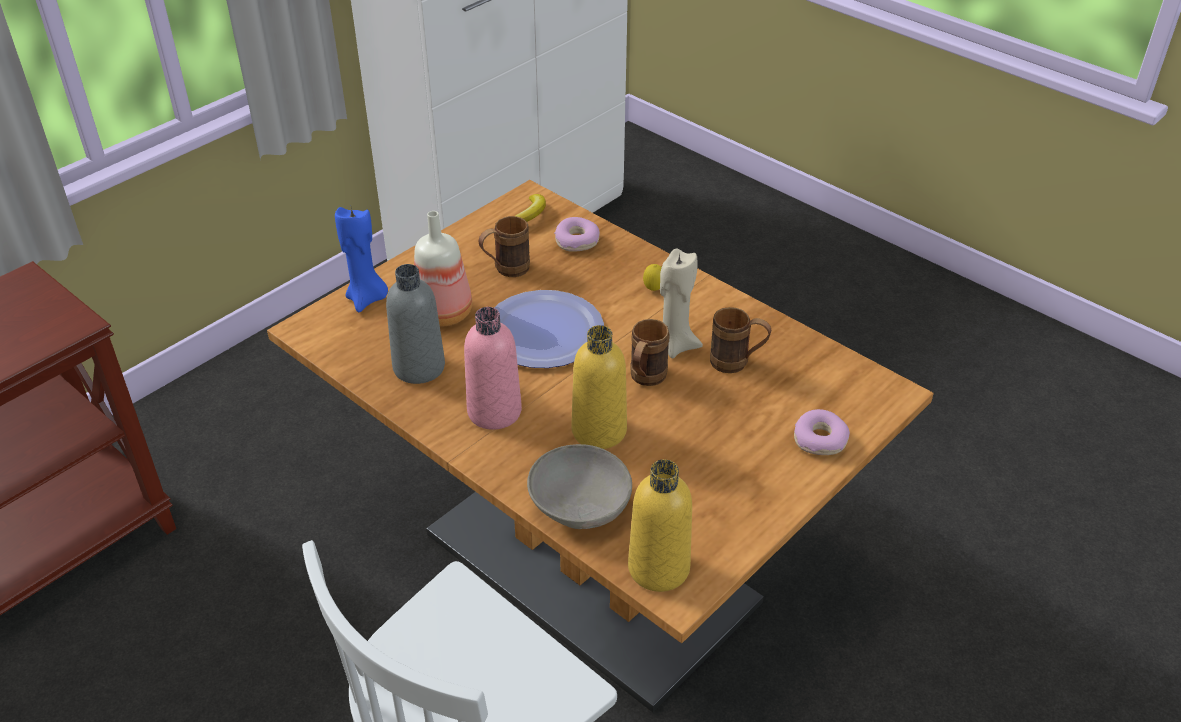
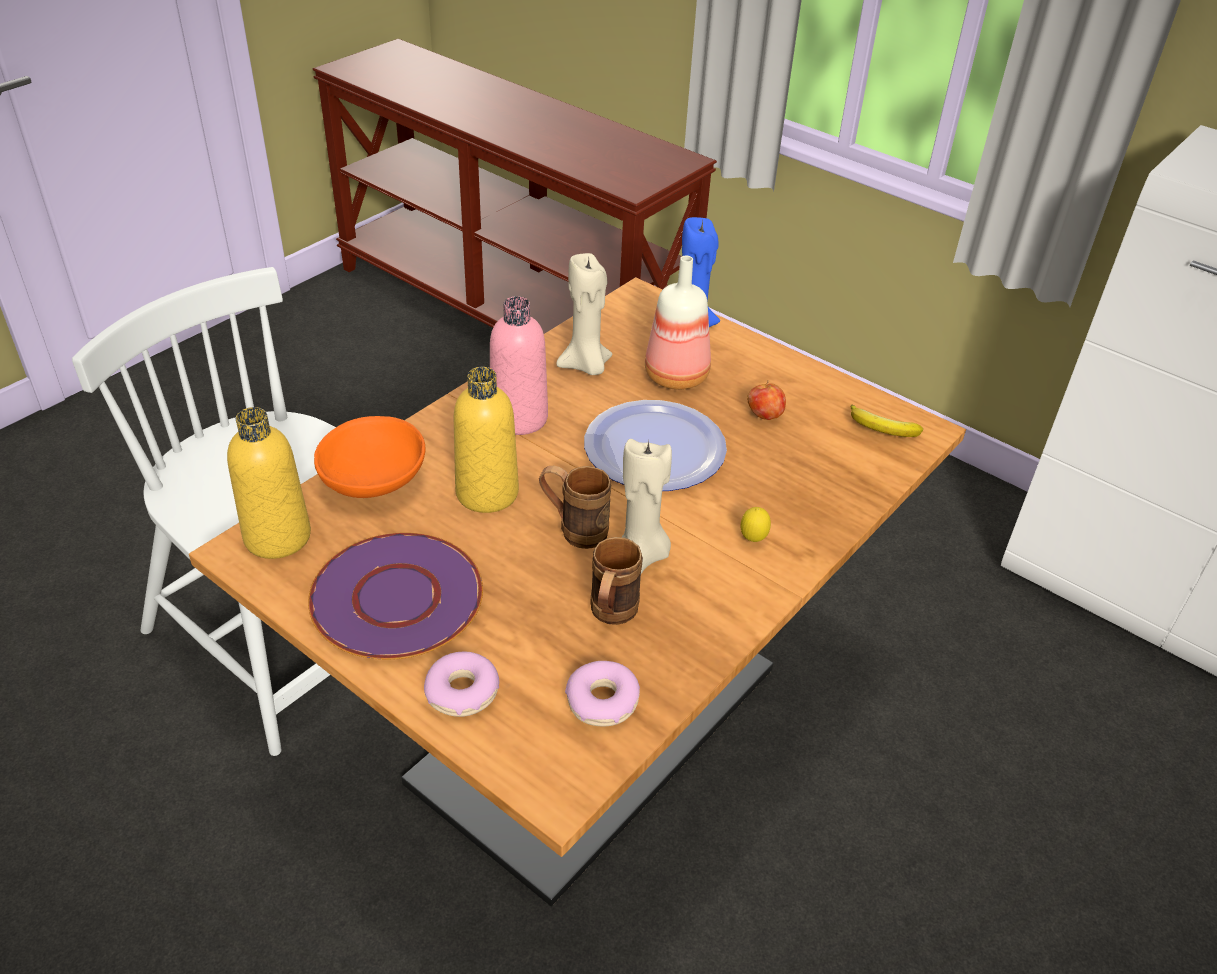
camera: 85 degrees right, 0 degrees up
grey bottle [386,264,445,384] -> beige candle [556,253,612,375]
brown mug [478,216,530,277] -> apple [747,380,786,420]
grey bowl [527,444,632,529] -> orange bowl [314,416,426,498]
donut [554,217,600,252] -> donut moved to [565,661,640,727]
none -> purple plate [308,532,483,660]

